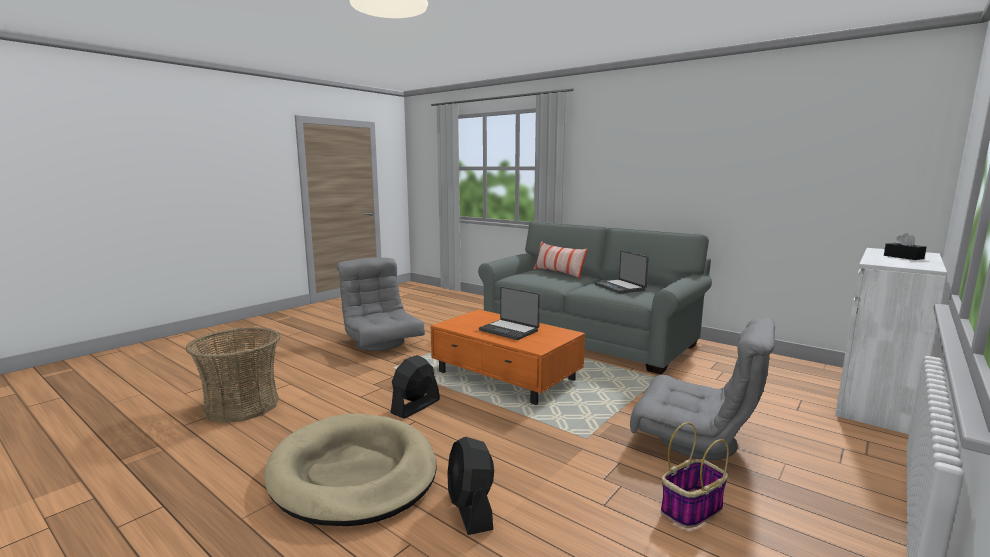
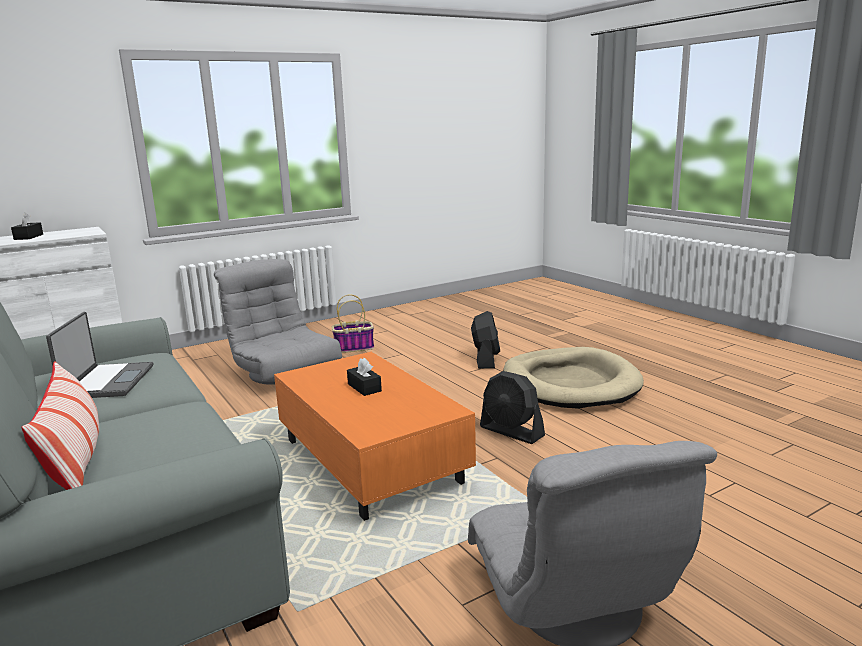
camera: 160 degrees left, 5 degrees up
basket [186,327,280,423] -> none
black fan [390,355,440,419] -> black fan turned 75 degrees clockwise [480,371,545,444]
laptop [479,287,540,340] -> black tissue box [347,358,382,396]

